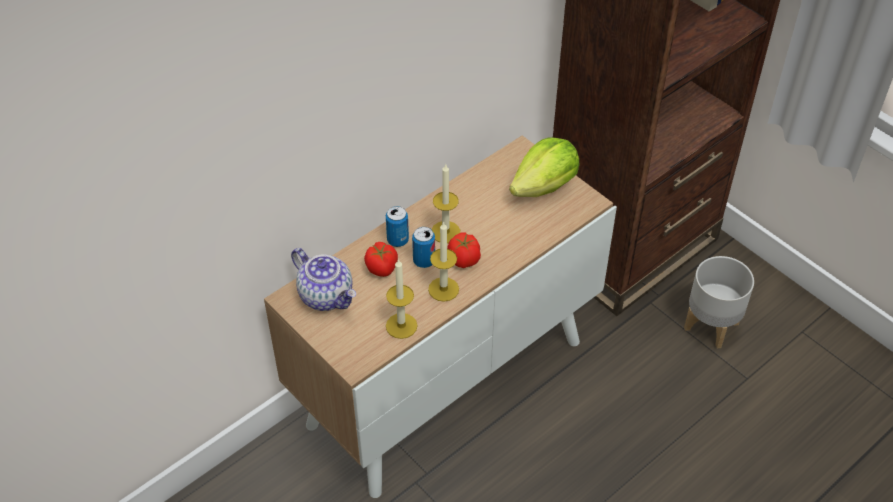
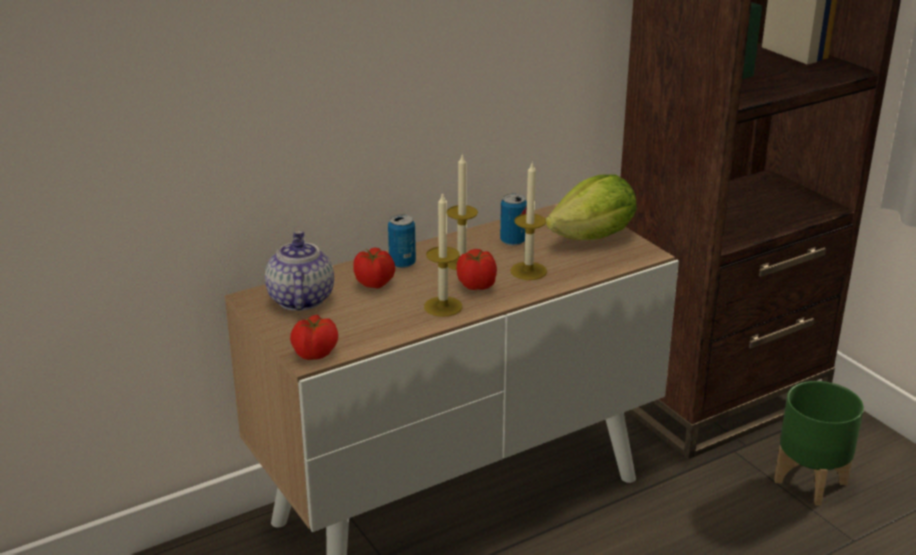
camera: 10 degrees right, 20 degrees down
teapot [291,248,356,311] -> teapot turned 150 degrees counterclockwise [265,231,334,311]
candle [386,259,418,339] -> candle moved to [510,161,547,280]
can [412,227,435,268] -> can moved to [500,194,527,246]
grey planter [684,256,754,348] -> green planter [774,381,864,506]
none -> tomato [290,315,338,360]

